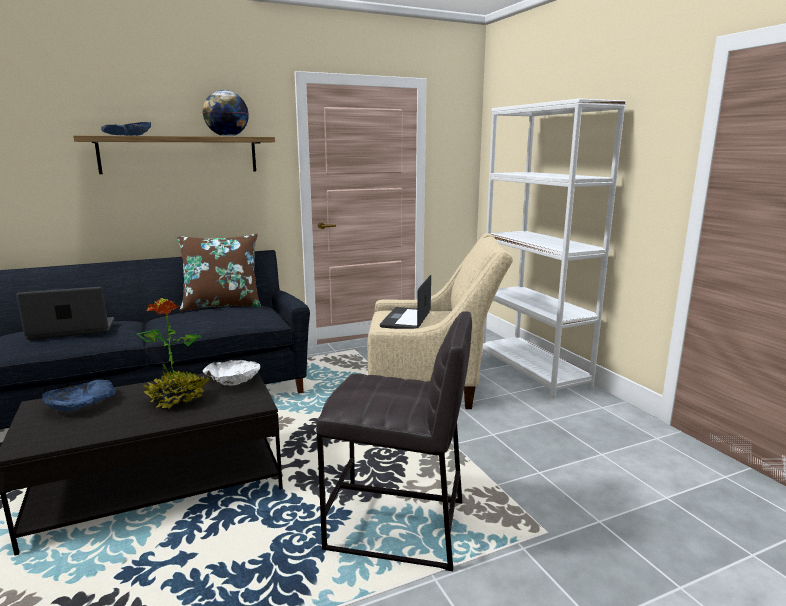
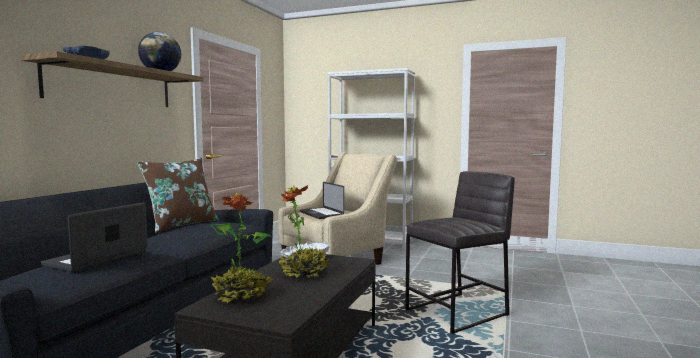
camera: 45 degrees left, 10 degrees down
blue bowl [42,380,116,411] -> potted plant [210,193,273,303]

